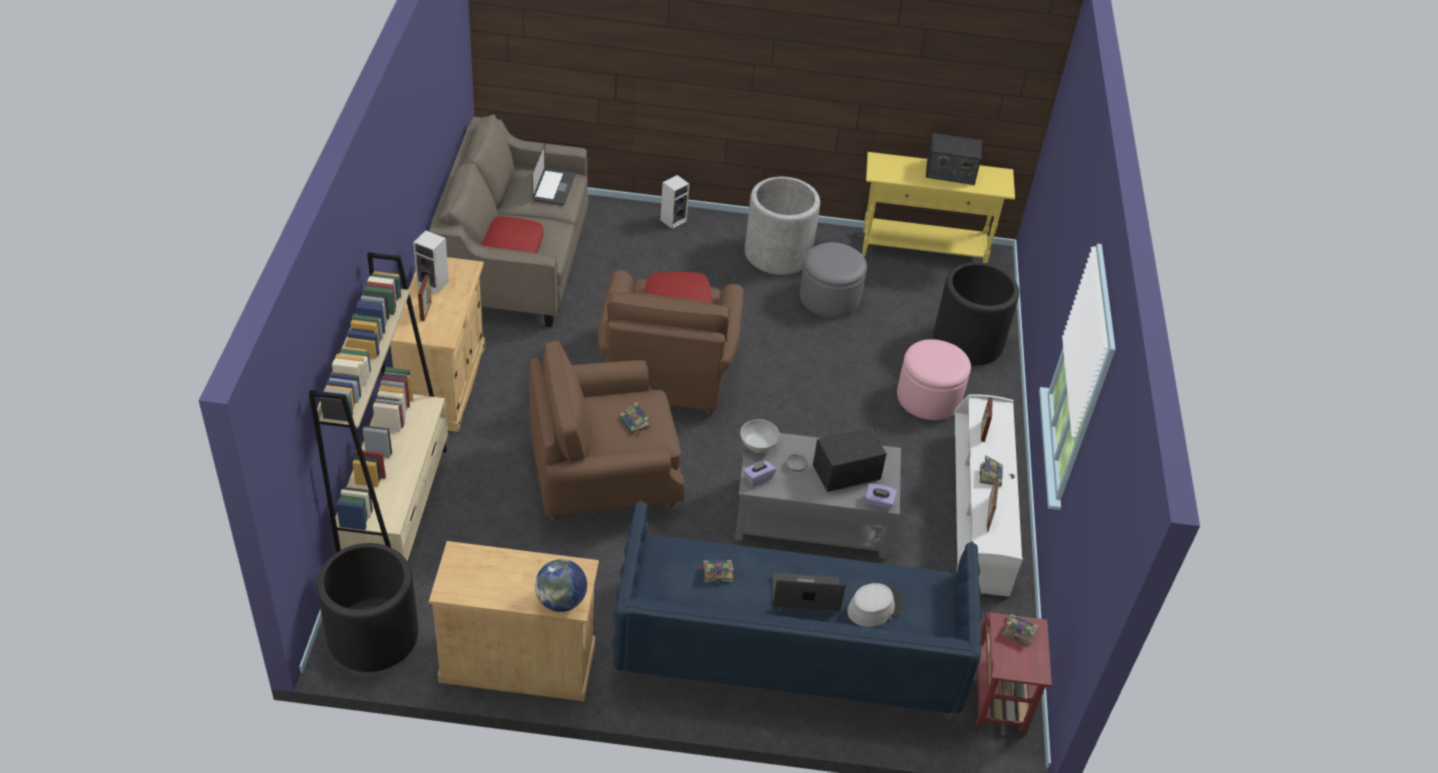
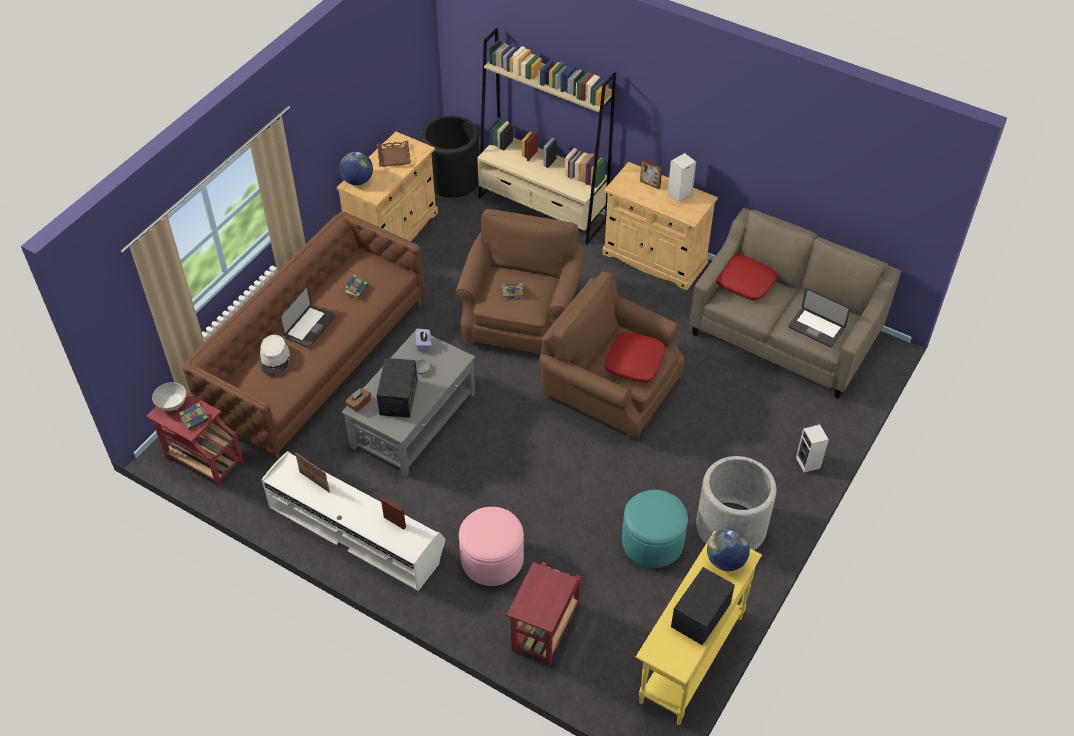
camera: 120 degrees right, 5 degrees up
blue sofa [612,500,982,722] -> brown sofa [182,212,424,461]
white bowl [740,419,780,452] -> white bowl moved to [152,382,186,411]
grey ottoman [800,242,867,318] -> turquoise ottoman [622,490,688,568]
purple tissue box [865,483,897,510] -> brown tissue box [345,388,371,412]
black planter [933,262,1019,365] -> red side table [506,562,581,666]
book [979,455,1003,487] -> none
none -> brown tray [377,141,411,167]
none -> globe [707,528,750,571]

